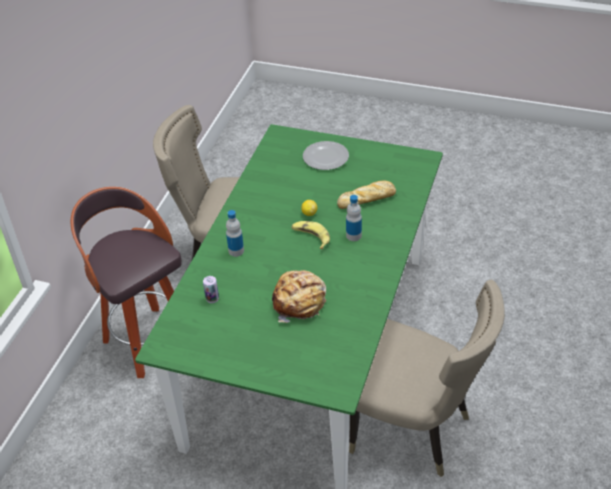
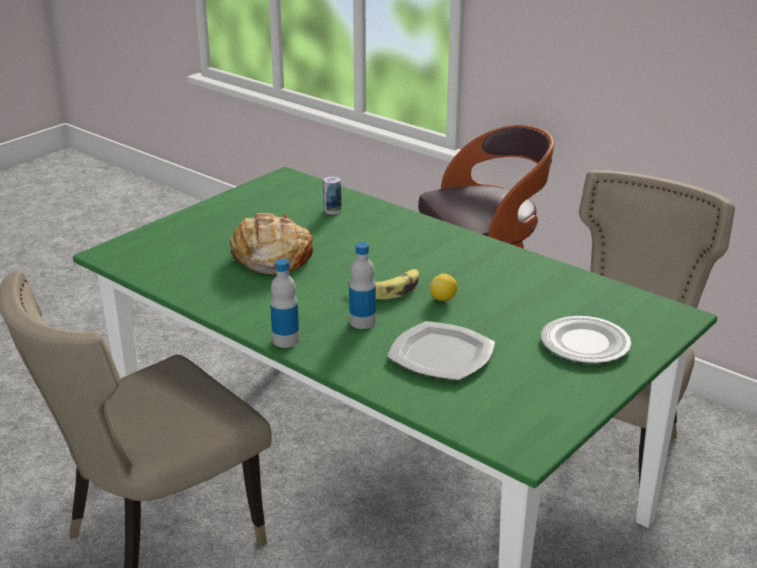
camera: 110 degrees right, 15 degrees down
bottle [226,210,244,257] -> bottle moved to [270,258,299,348]
bread [337,180,396,209] -> plate [387,321,495,381]

